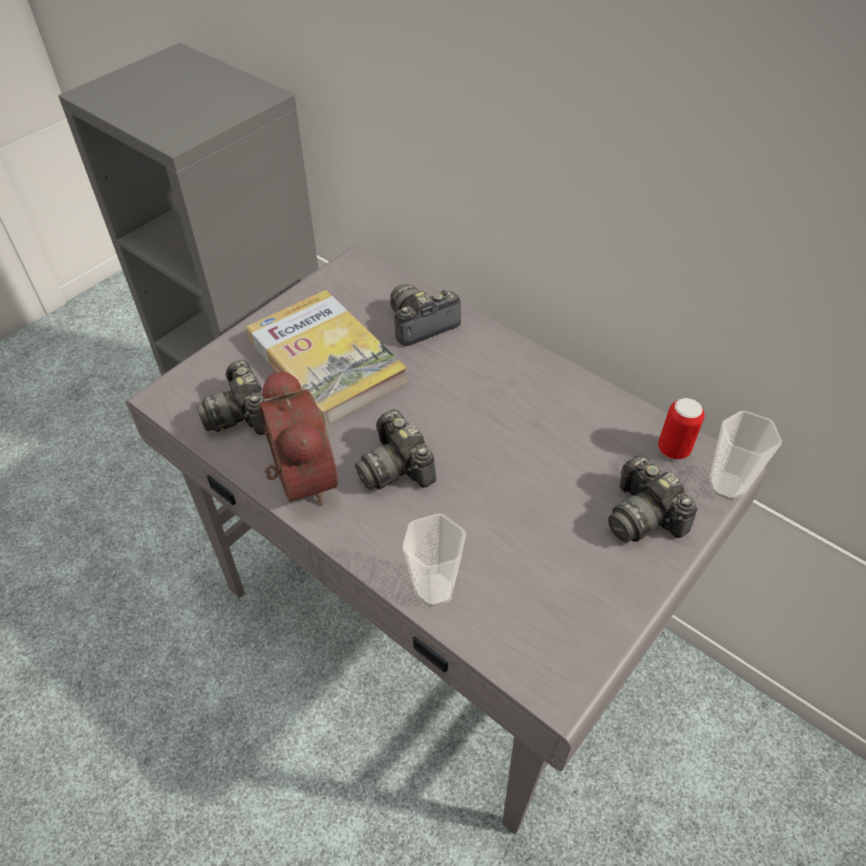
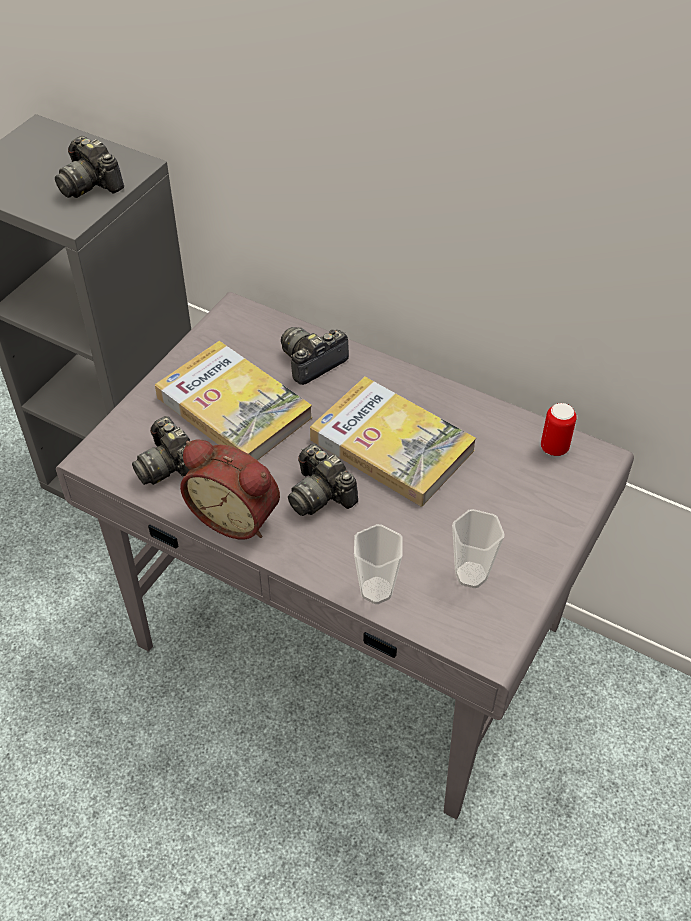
camera: 10 degrees left, 0 degrees up
alarm clock [259,368,338,506] -> alarm clock turned 150 degrees clockwise [180,440,280,539]
camera [608,456,697,542] -> camera moved to [55,136,124,198]
cup [709,411,782,500] -> cup moved to [452,509,505,588]
none -> book [310,377,476,506]

